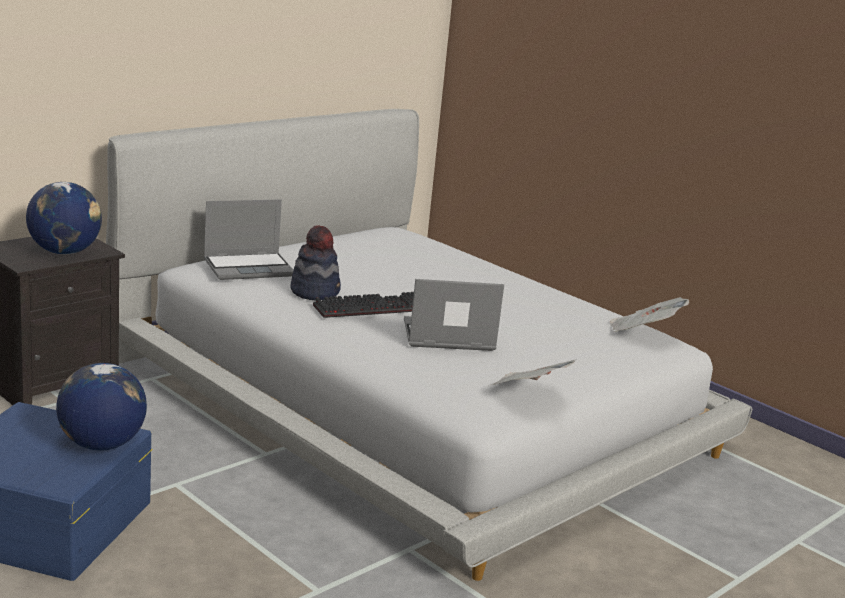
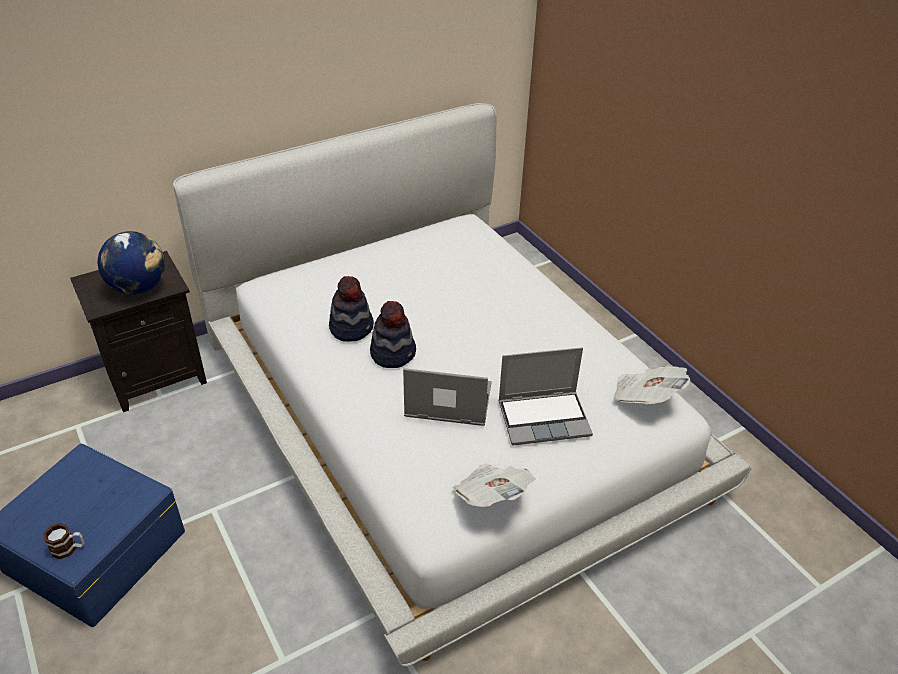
camera: 15 degrees right, 20 degrees up
globe [56,363,147,451] -> none
laptop [204,199,293,280] -> laptop moved to [498,347,593,445]
keyboard [313,292,414,318] -> hat [370,301,416,368]
none -> mug [43,523,85,559]

